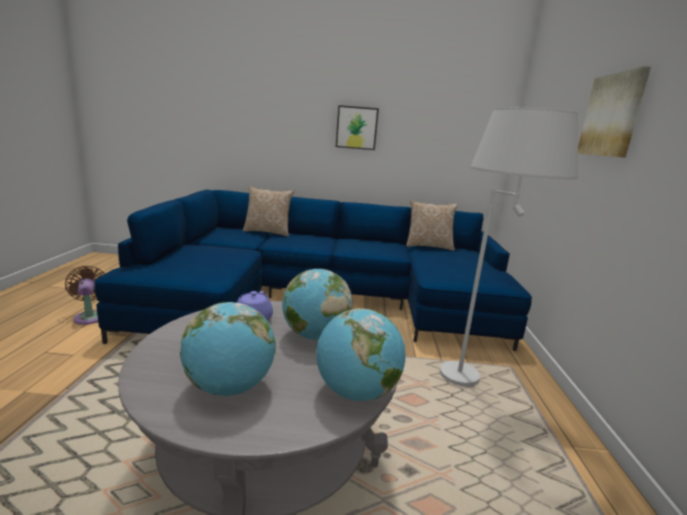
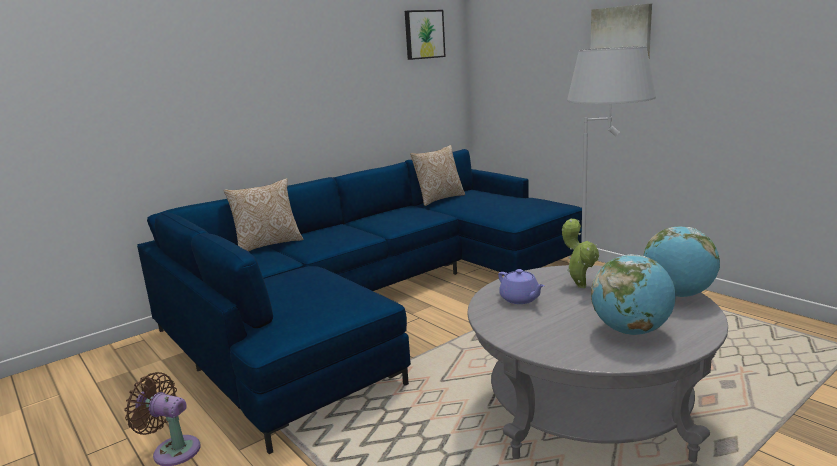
camera: 40 degrees left, 0 degrees up
globe [282,269,353,340] -> potted plant [562,219,600,288]
picture [336,105,379,150] -> picture moved to [405,10,446,60]

